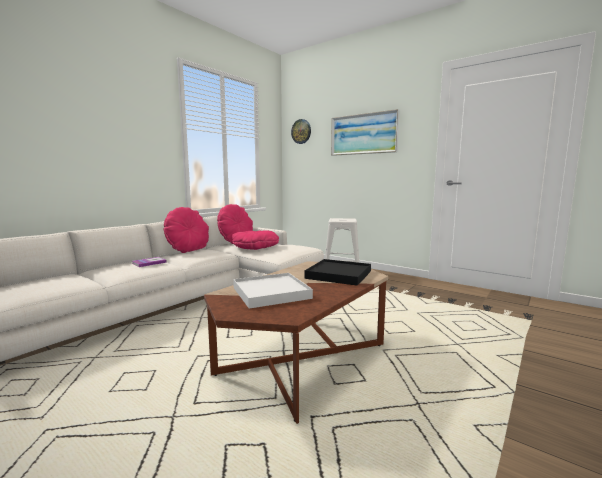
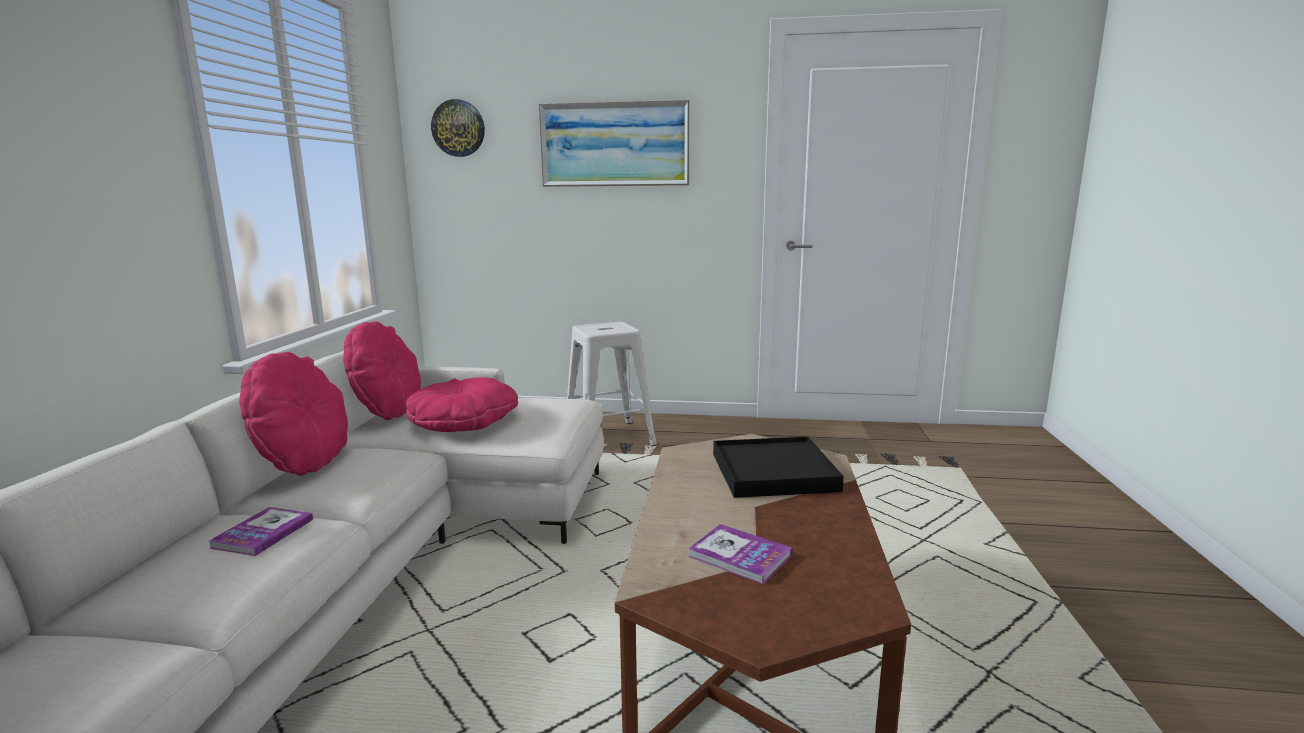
camera: 30 degrees left, 5 degrees up
white tray [233,273,313,309] -> book [688,524,793,584]

